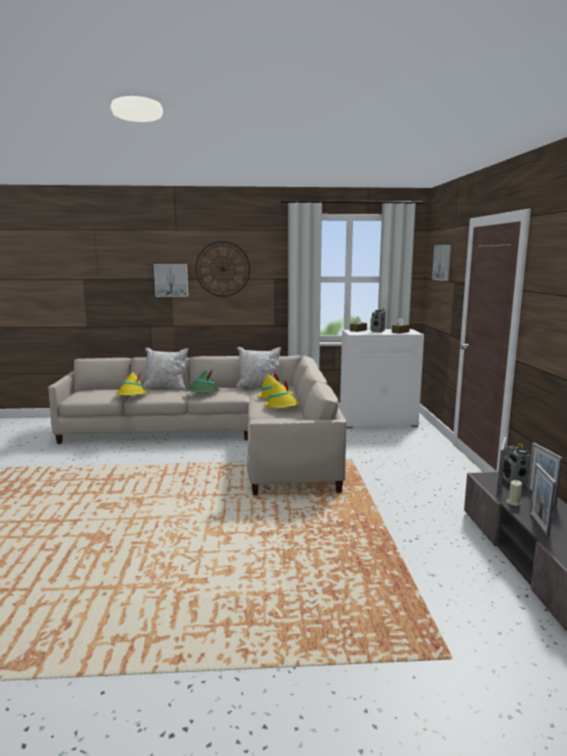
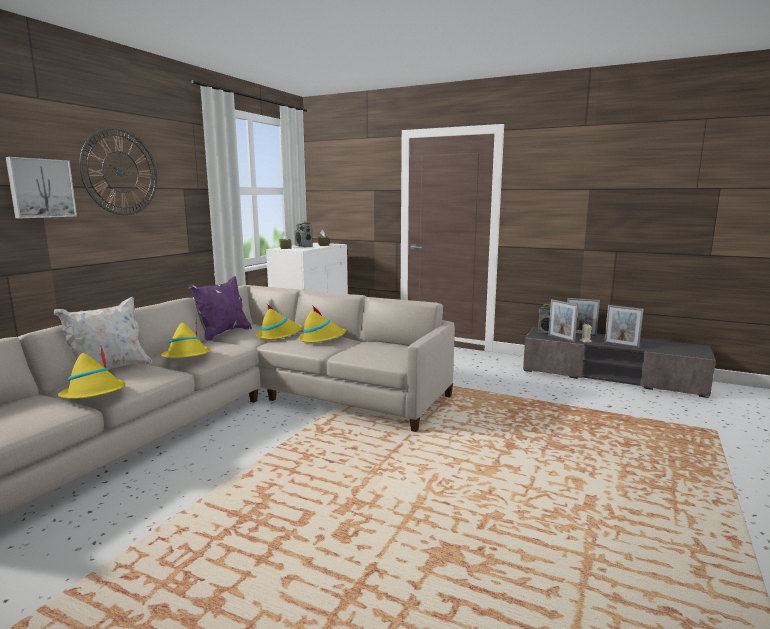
camera: 60 degrees left, 0 degrees up
green hat [186,370,220,392] -> yellow hat [161,317,210,358]
white pillow [236,347,281,389] -> purple pillow [188,276,252,341]
picture [432,245,451,281] -> none

